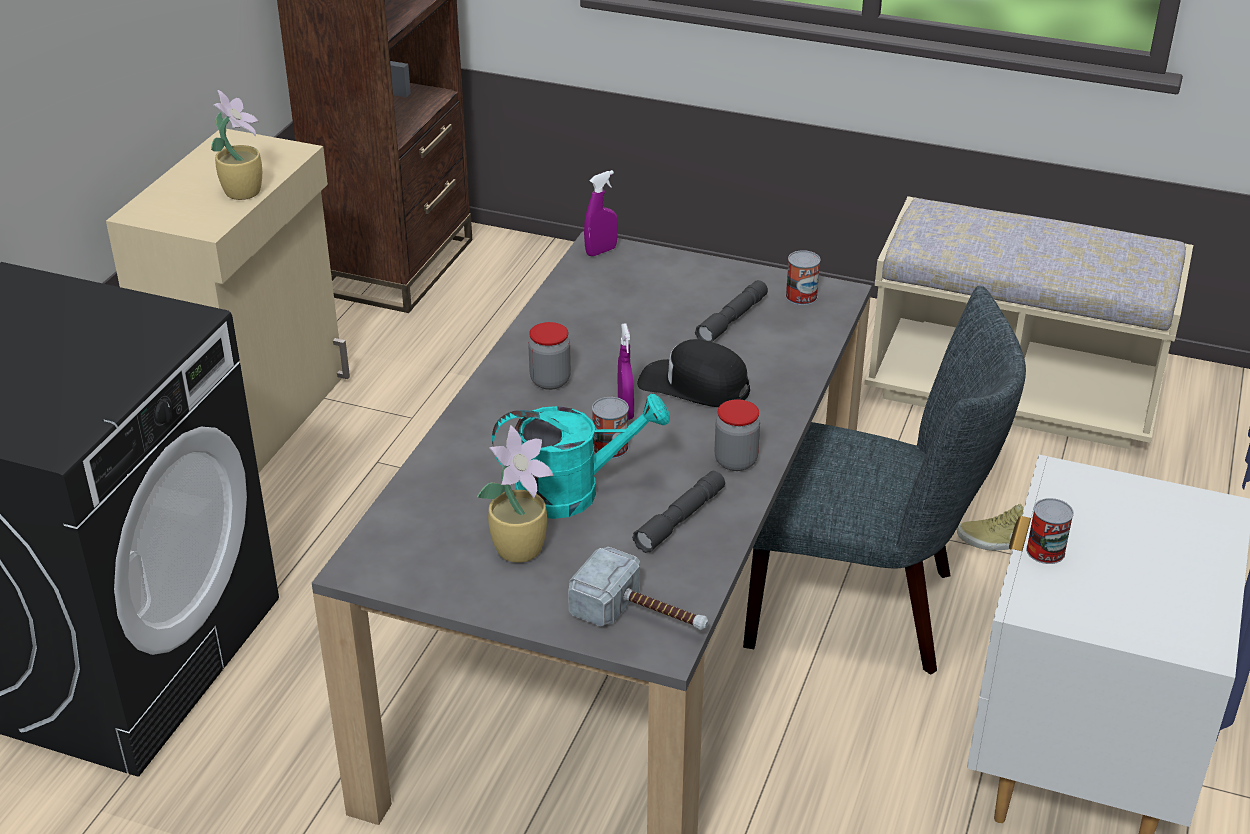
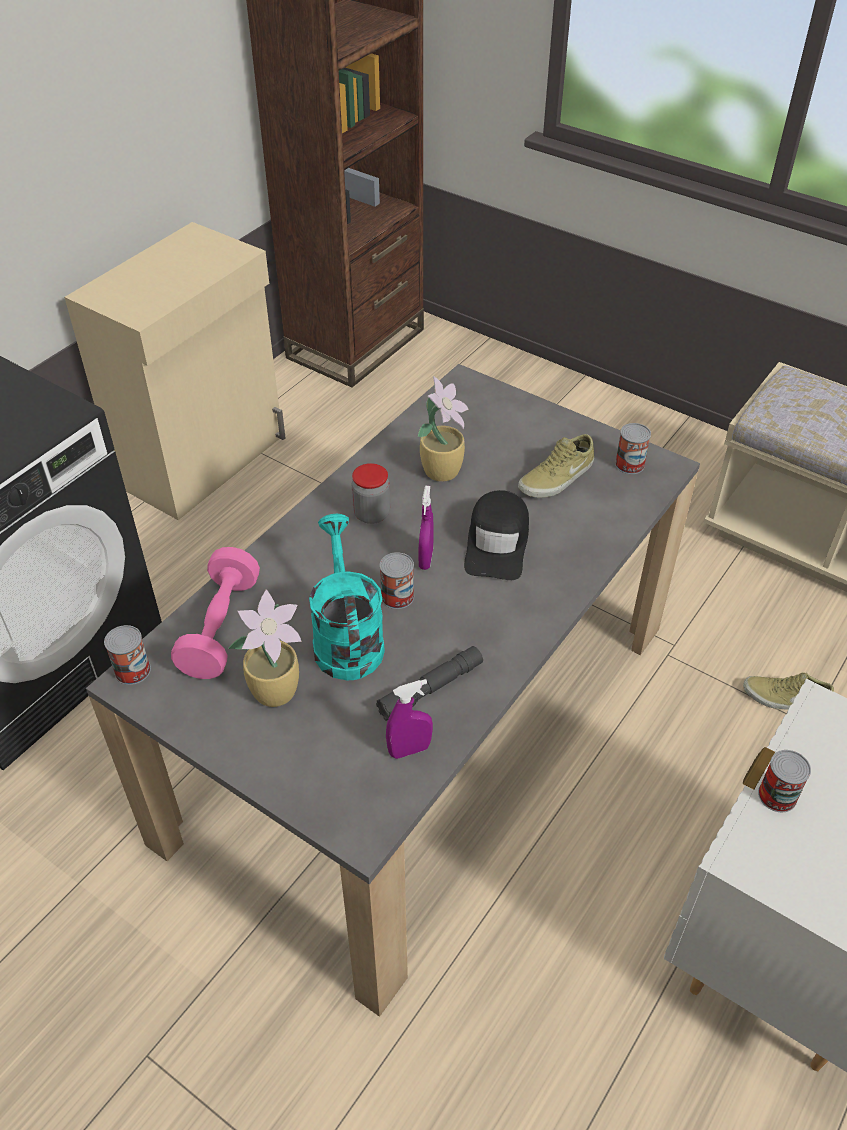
camera: 15 degrees right, 10 degrees up
potted plant [211,90,262,200] -> potted plant moved to [418,376,469,482]
turquoise watering can [492,393,670,519] -> turquoise watering can turned 105 degrees counterclockwise [309,514,385,681]
hammer [568,547,708,630] -> none
purple spray bottle [584,170,618,256] -> purple spray bottle moved to [386,679,433,759]
black cap [637,339,750,407] -> black cap turned 120 degrees counterclockwise [464,490,529,580]
grey flashlight [695,280,768,342] -> beige shoe [518,434,594,497]
jar [714,399,760,471] -> none
grey chair [743,286,1026,675] -> none
none -> can [104,625,151,685]
none -> pink dumbbell [171,547,260,679]

